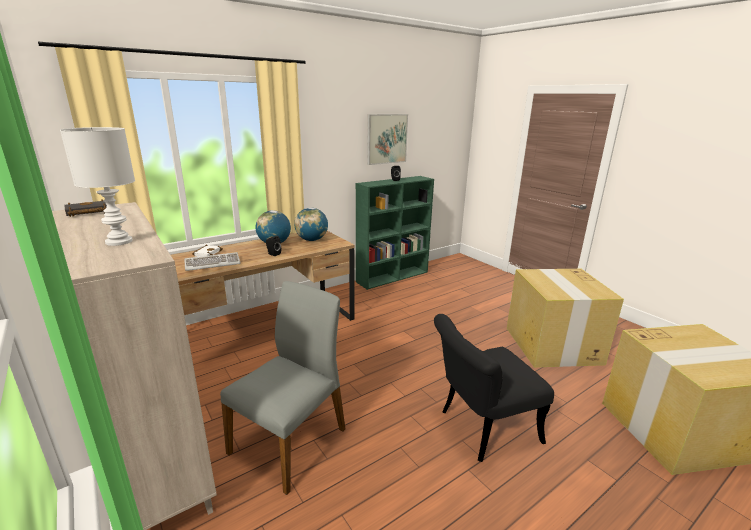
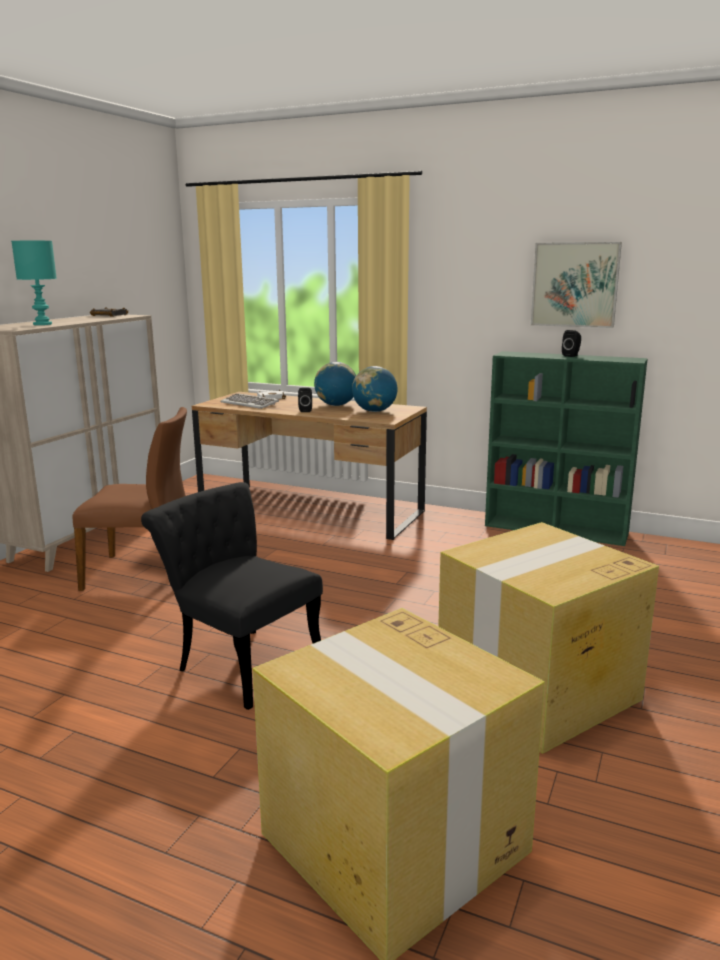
camera: 60 degrees right, 5 degrees down
white table lamp [60,127,135,246] -> turquoise table lamp [12,241,57,325]
grey chair [220,281,345,495] -> brown chair [72,407,187,591]

